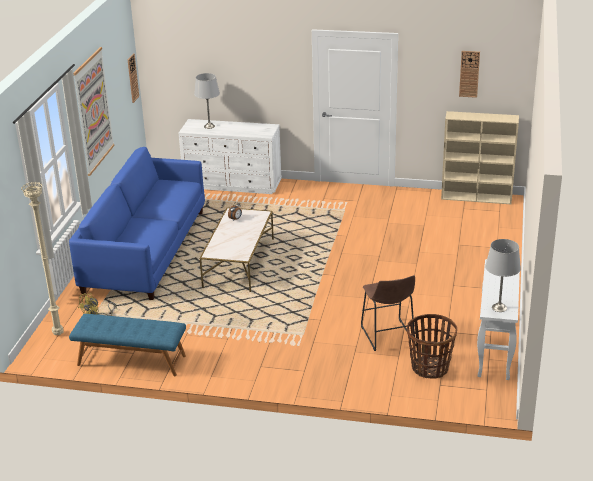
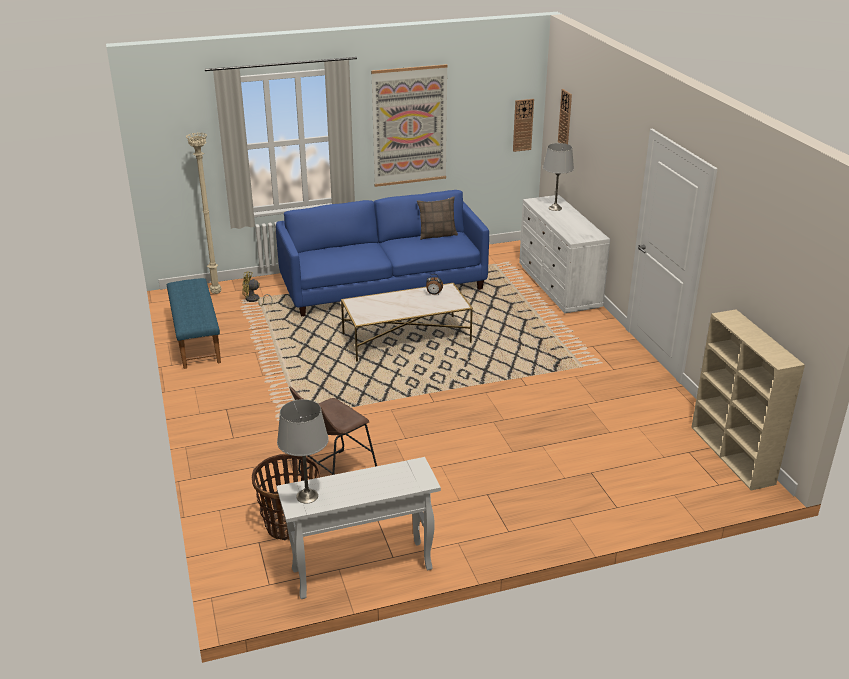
camera: 60 degrees right, 0 degrees up
wall clock [459,51,480,98] -> wall clock moved to [558,89,572,144]
none -> pillow [417,197,458,240]

